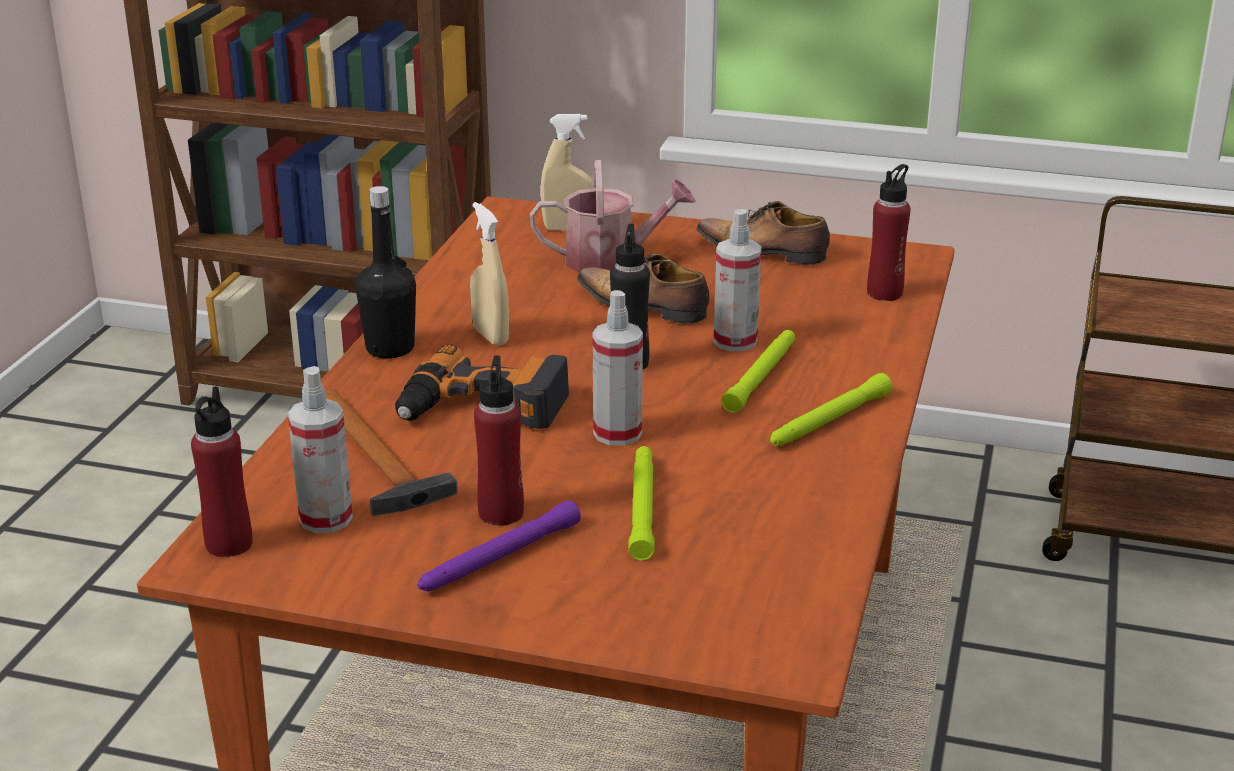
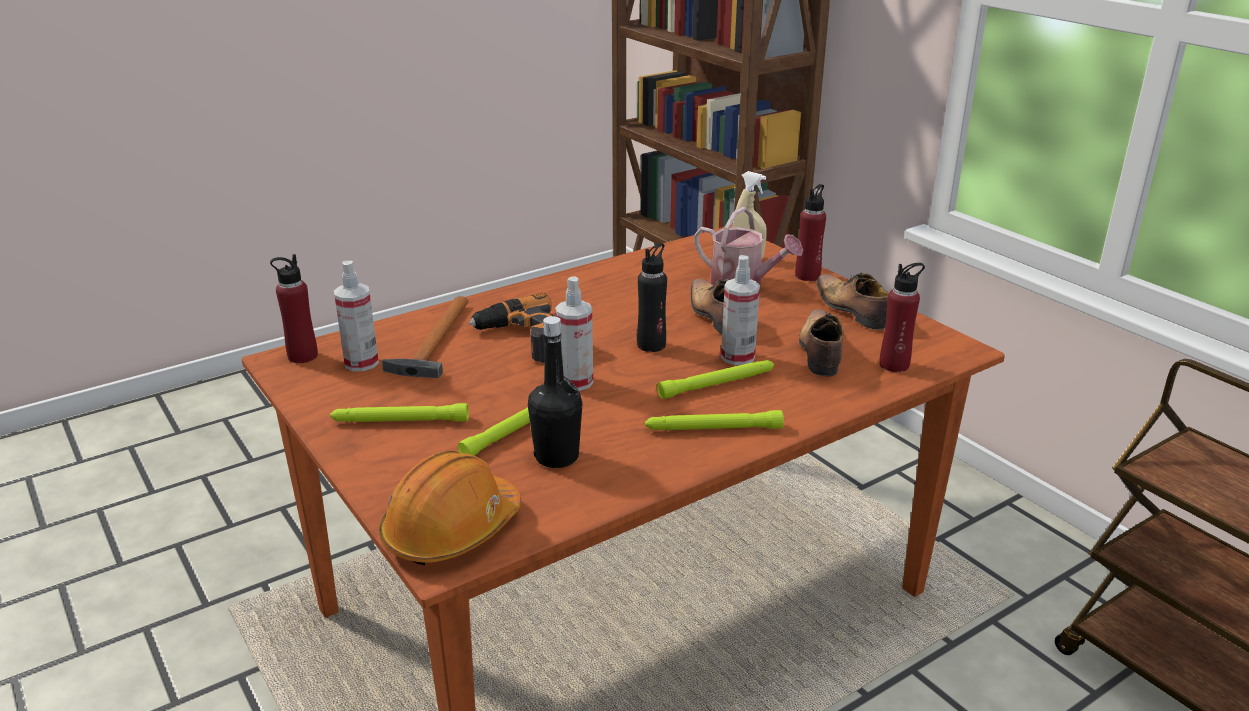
camera: 40 degrees right, 0 degrees up
black bottle [355,186,416,359] -> black bottle moved to [528,316,583,468]
purple flashlight [417,500,581,591] -> green flashlight [330,403,469,422]
beige spray bottle [470,202,509,346] -> none
red bottle [474,356,524,526] -> red bottle moved to [795,184,826,281]
none -> orange hard hat [379,451,521,565]
none -> shoe [799,309,844,376]

